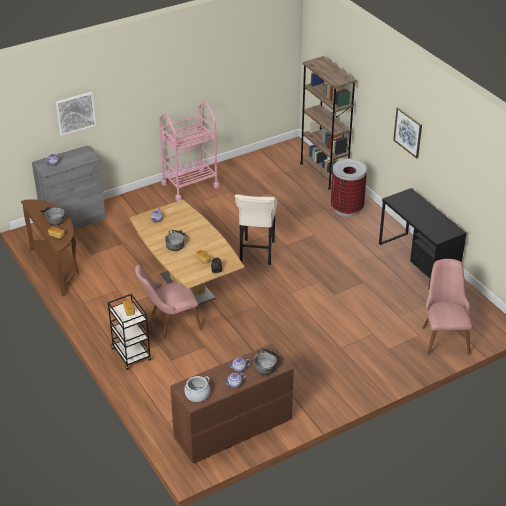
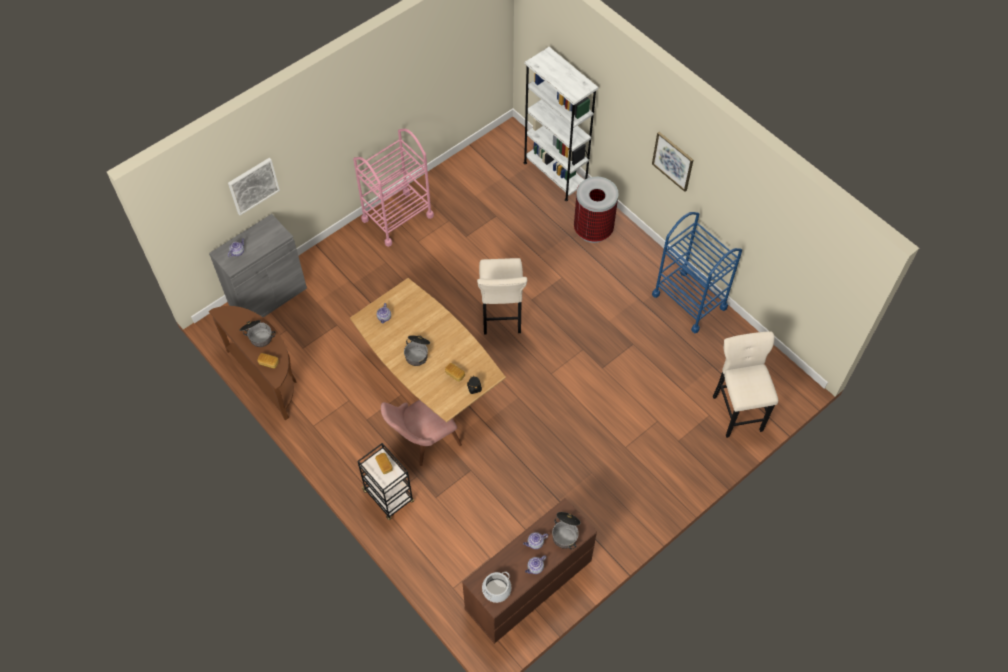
camera: 10 degrees left, 20 degrees up
brown bookcase [300,56,357,190] -> white bookcase [524,47,598,201]
black desk [379,188,466,287] -> blue cart [652,212,742,333]
pink chair [422,259,472,355] -> beige stool [713,331,778,438]

